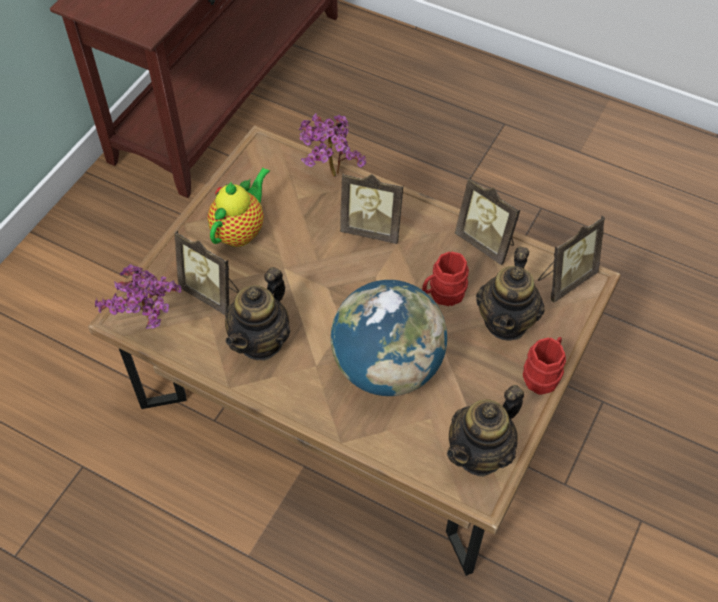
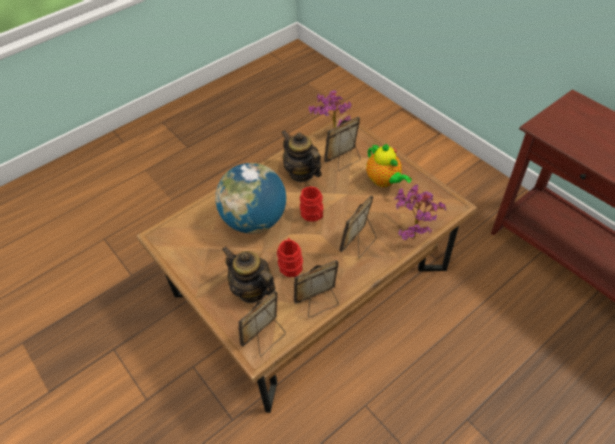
camera: 115 degrees right, 5 degrees down
teapot [447,385,524,477] -> none
red mug [523,337,566,395] -> red mug moved to [300,187,323,222]
picture frame [538,216,605,303] -> picture frame turned 60 degrees clockwise [238,291,286,357]

